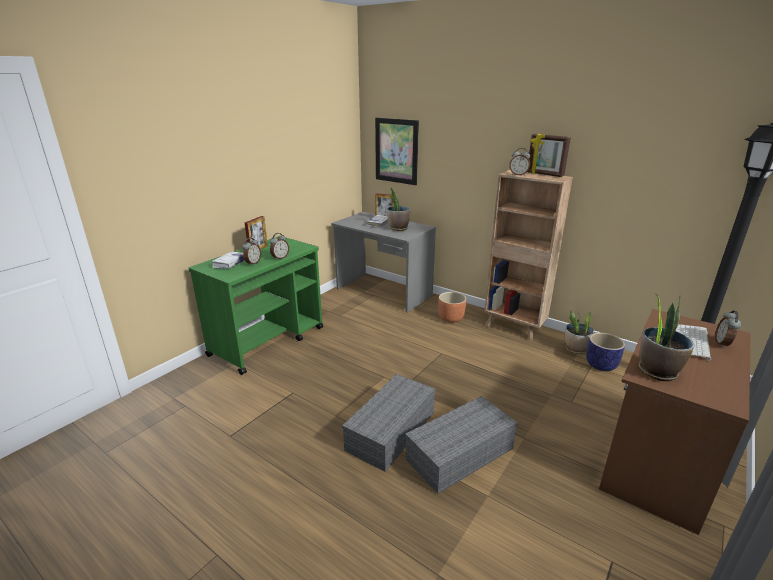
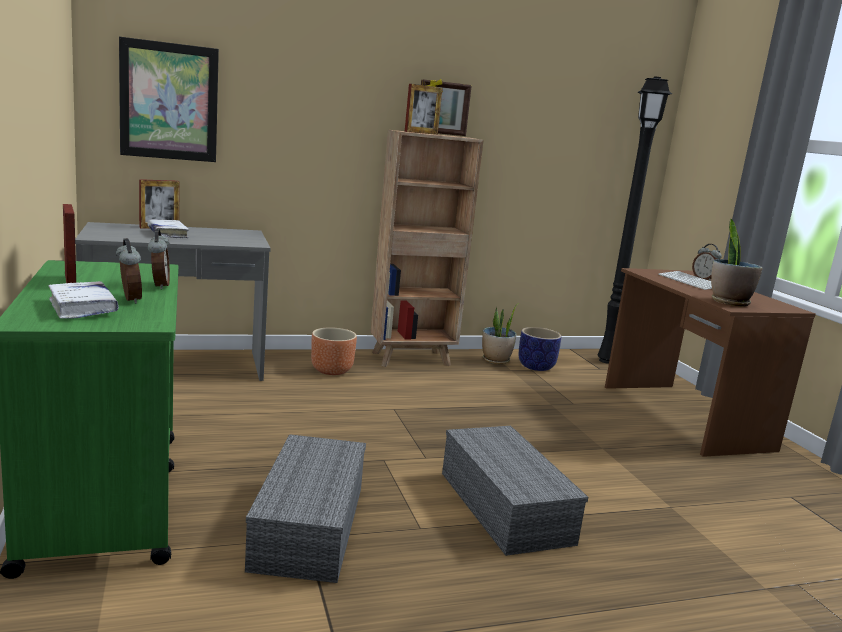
camera: 55 degrees left, 10 degrees down
potted plant [387,187,410,231] -> none
grey storage box [405,396,518,494] -> grey storage box moved to [245,434,366,583]
alarm clock [509,148,530,176] -> picture frame [405,84,443,135]

